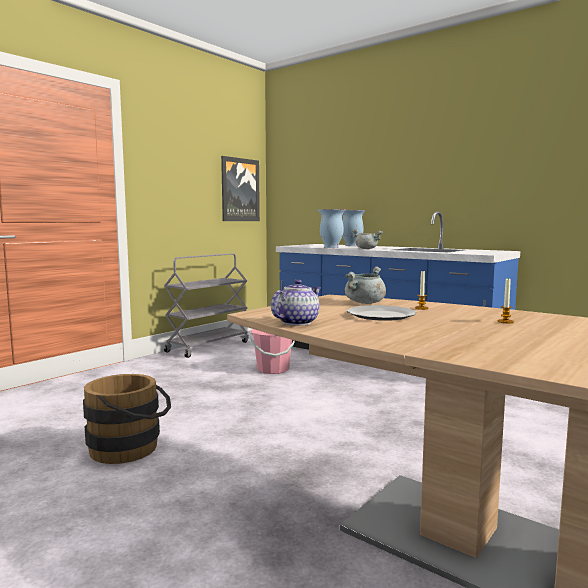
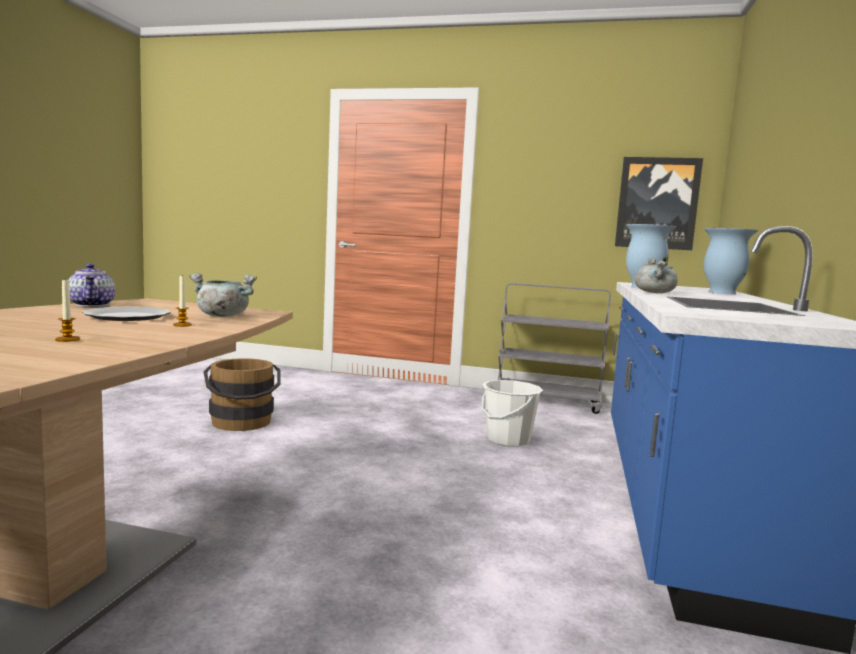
camera: 65 degrees right, 0 degrees up
pink bucket [250,329,295,374] -> white bucket [481,380,543,447]
teapot [271,279,321,325] -> teapot turned 45 degrees clockwise [68,264,115,307]

